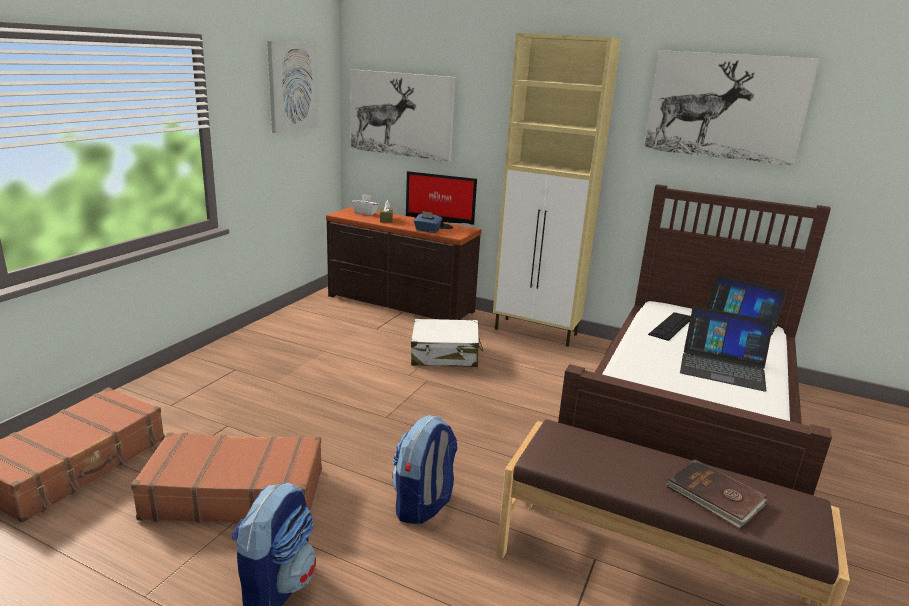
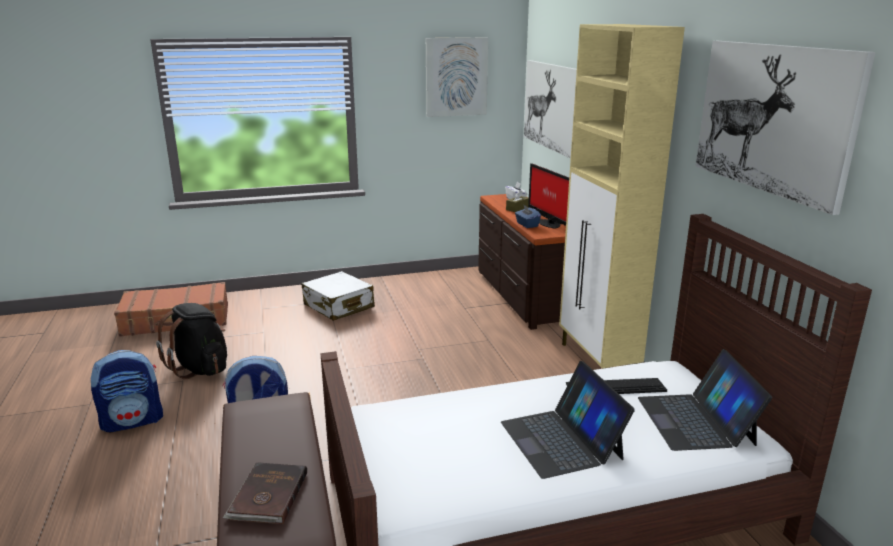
camera: 50 degrees right, 0 degrees up
brown suitcase [131,432,322,523] -> black backpack [156,303,227,379]
white suitcase [411,319,484,367] -> white suitcase moved to [302,271,375,321]

